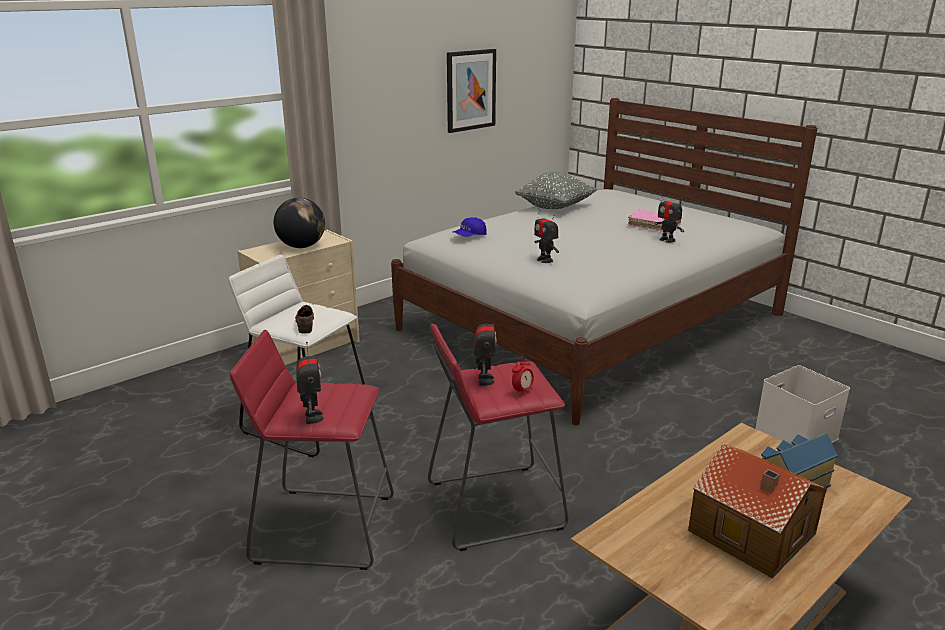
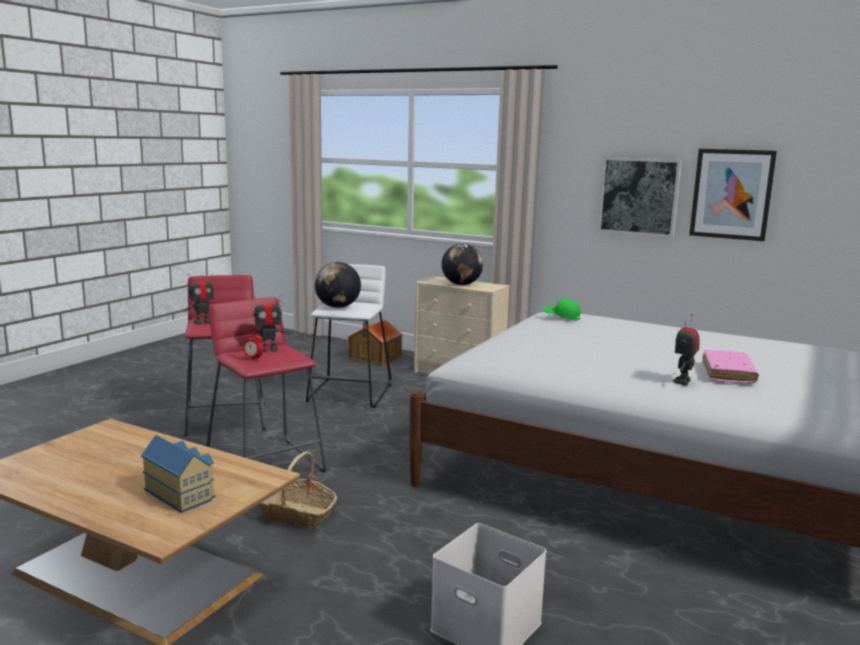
camera: 70 degrees right, 10 degrees down
shoe [295,305,314,334] -> globe [315,262,361,308]
blue cap [453,217,486,237] -> green cap [542,298,581,321]
grey pillow [515,172,597,209] -> none
toy robot [534,208,559,263] -> none
toy house [688,444,827,578] -> toy house moved to [348,319,403,366]
none -> basket [258,451,337,528]
none -> picture [598,157,682,238]

